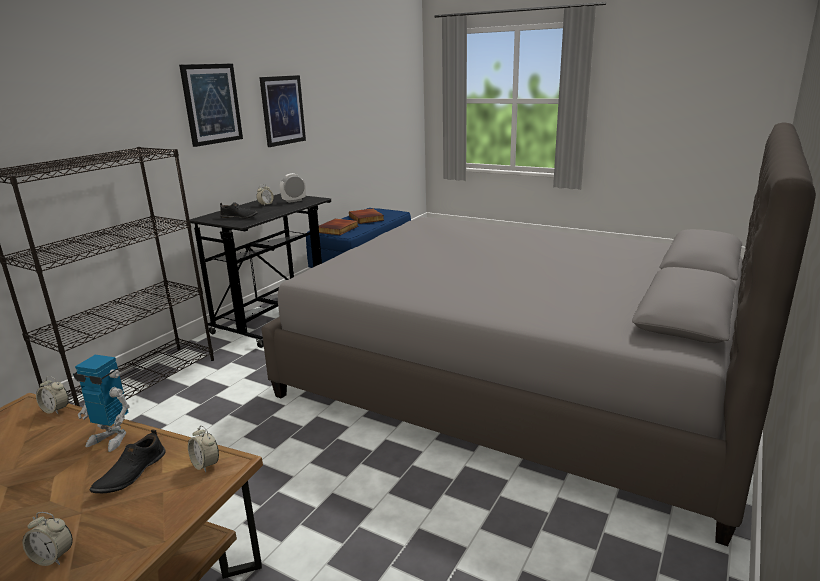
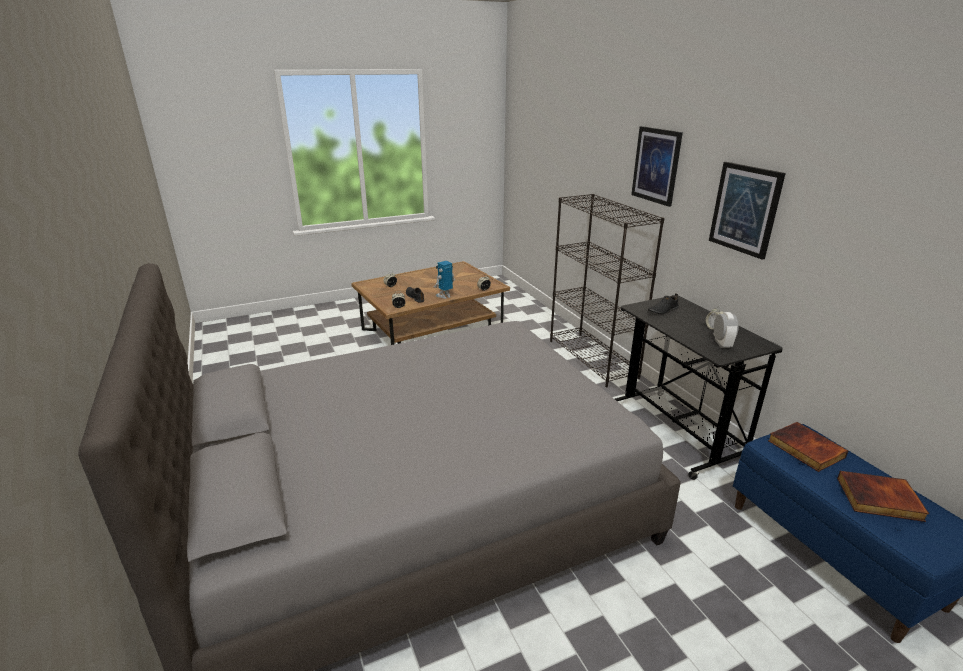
camera: 125 degrees right, 5 degrees up
picture [259,75,306,147] -> picture moved to [631,126,683,207]

